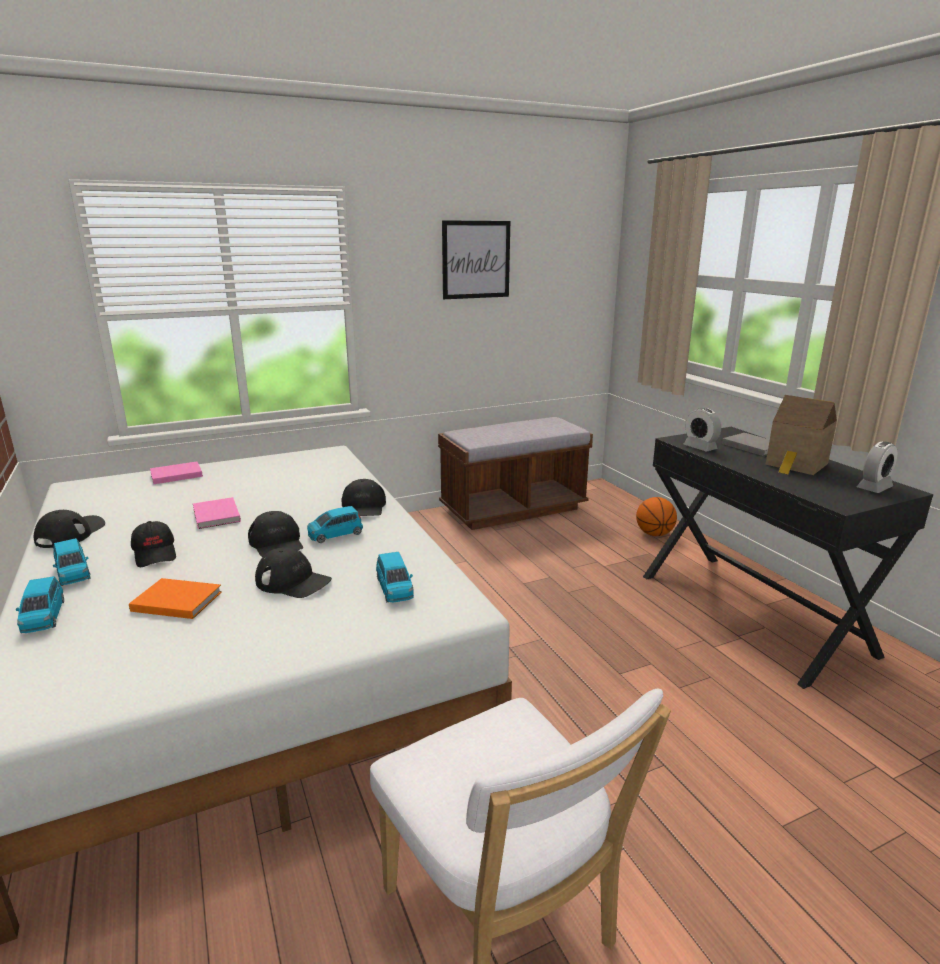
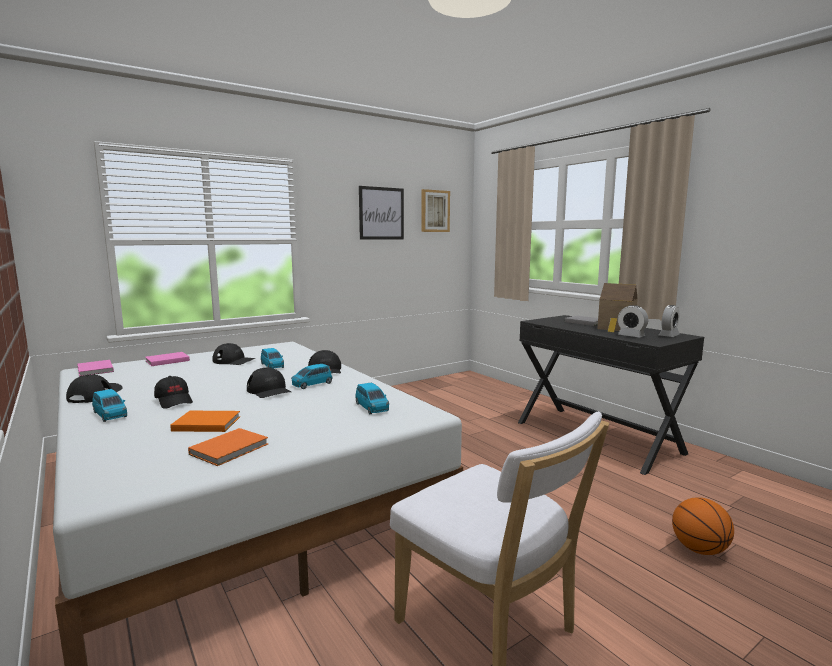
camera: 10 degrees left, 10 degrees down
blue toy car [16,576,64,633] -> blue toy car moved to [261,348,284,368]
pink book [193,497,241,529] -> pink book moved to [77,360,114,377]
black cap [255,547,332,598] -> black cap moved to [212,343,256,365]
brown bench [438,417,593,530] -> none
basketball [636,497,677,536] -> basketball moved to [672,497,734,555]
alarm clock [684,408,721,451] -> alarm clock moved to [618,305,648,337]
none -> orange book [188,428,268,466]
none -> picture [421,189,450,232]

